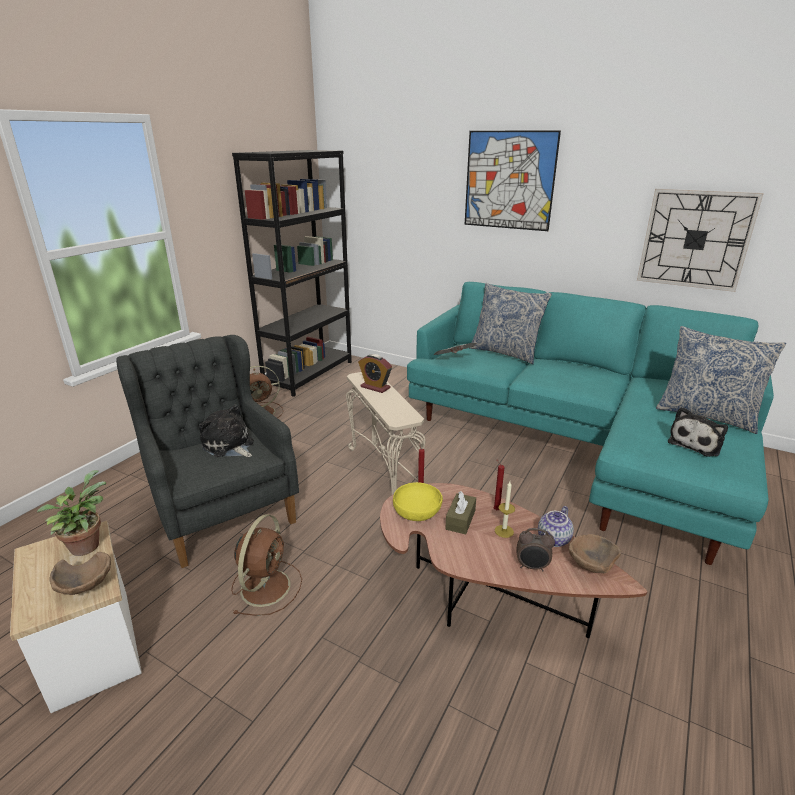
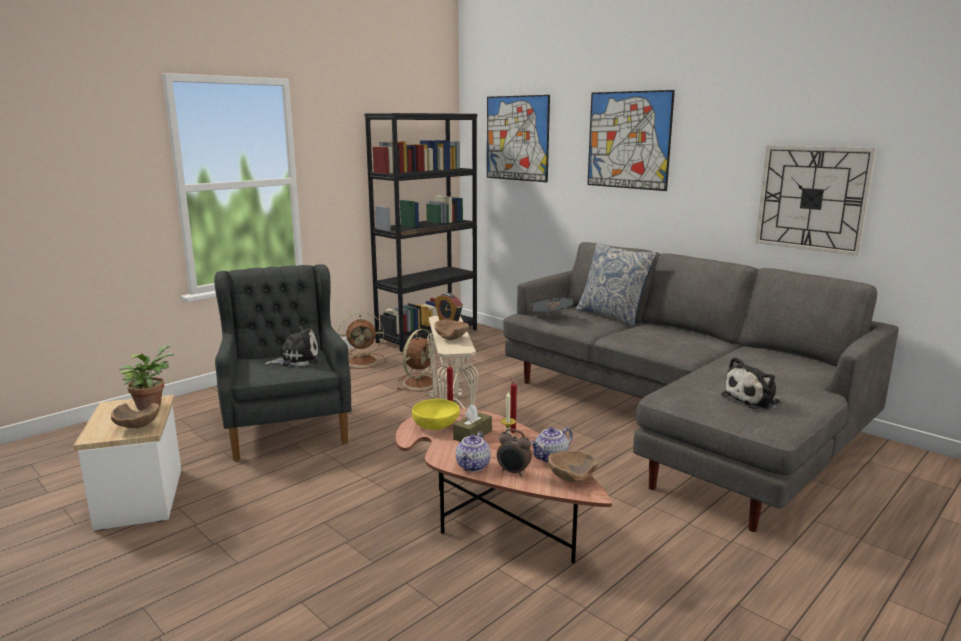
camera: 15 degrees right, 10 degrees down
plush toy [199,405,254,457] -> plush toy turned 105 degrees clockwise [264,326,318,366]
brown fan [231,514,302,616] -> brown fan moved to [396,329,444,392]
turquoise sofa [407,282,774,565] -> grey sofa [503,242,899,532]
pillow [656,326,786,434] -> none
none -> brown bowl [434,319,469,340]
none -> teapot [456,431,491,472]
none -> picture [487,95,550,182]

